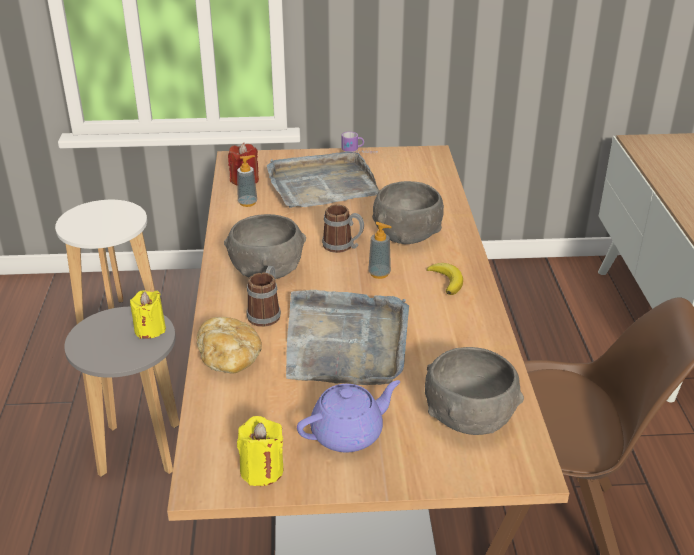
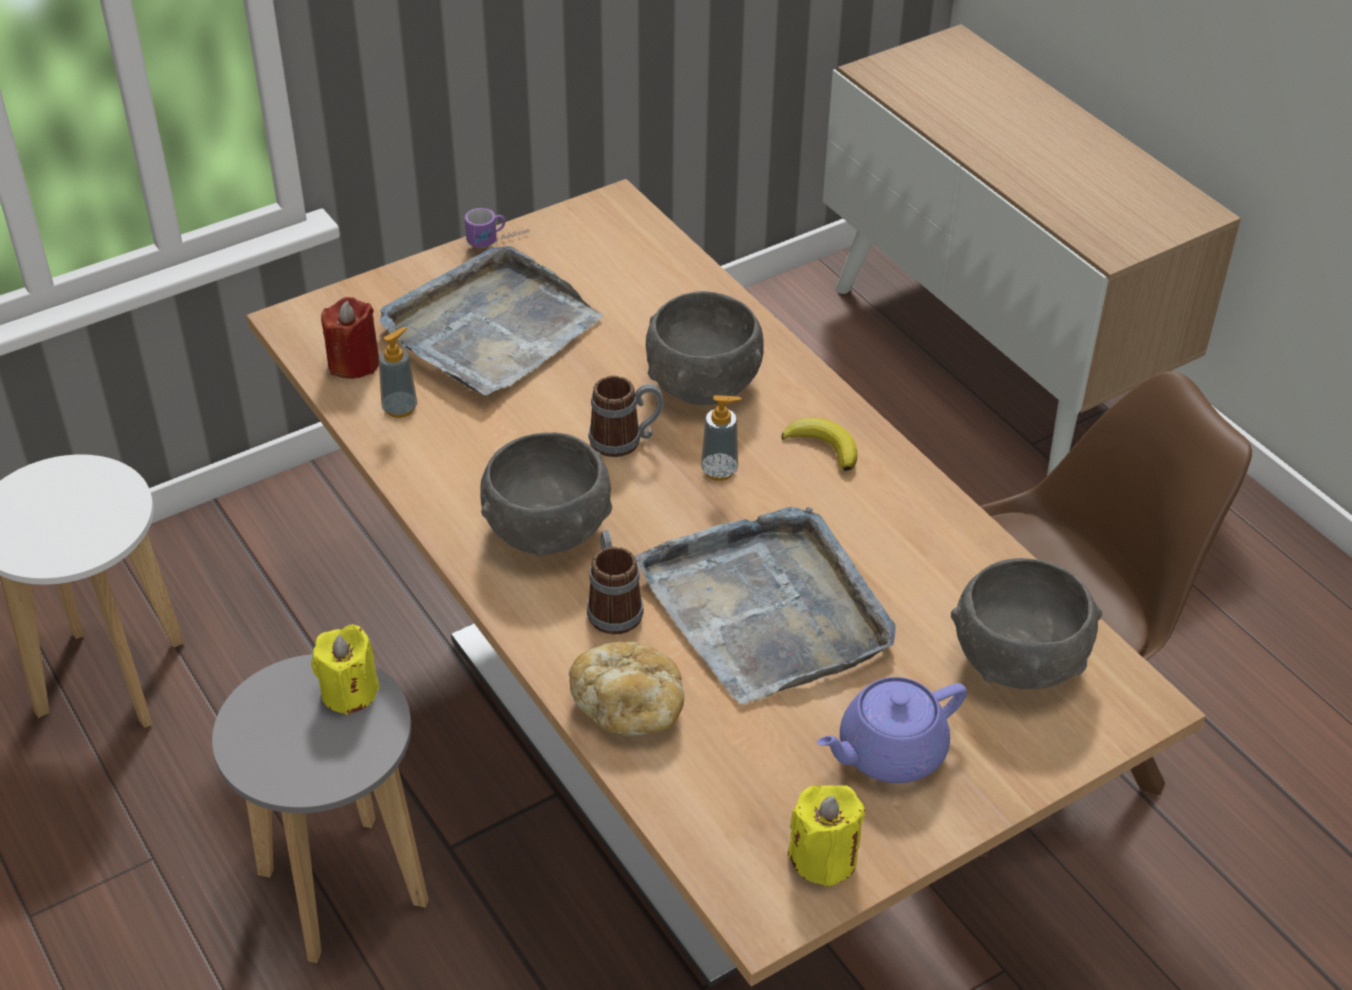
camera: 30 degrees left, 10 degrees up
purple teapot [297,380,401,453] -> purple teapot turned 150 degrees counterclockwise [817,677,967,783]

